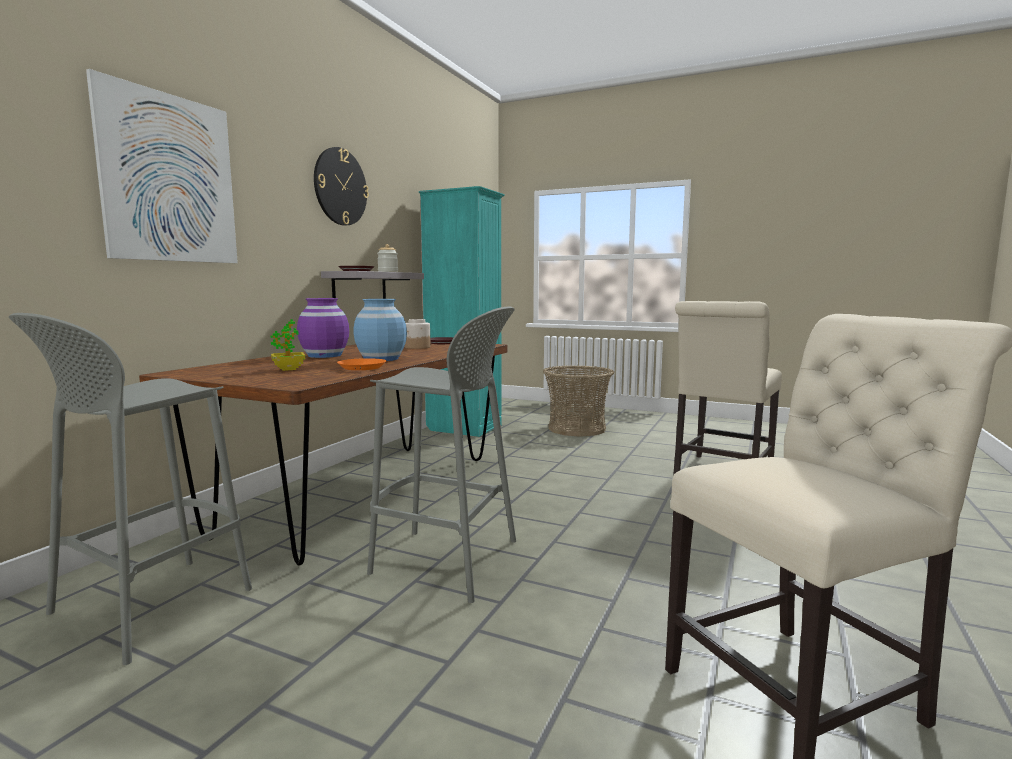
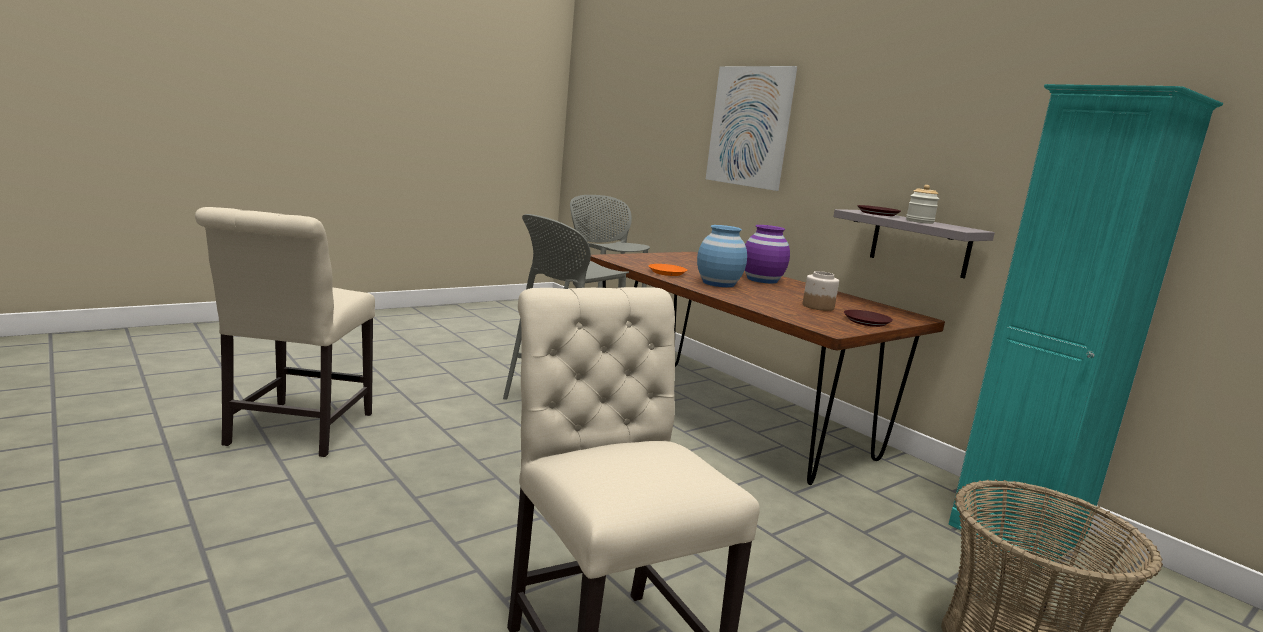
camera: 115 degrees right, 5 degrees up
potted plant [270,319,305,371] -> none
wall clock [314,147,369,225] -> none

